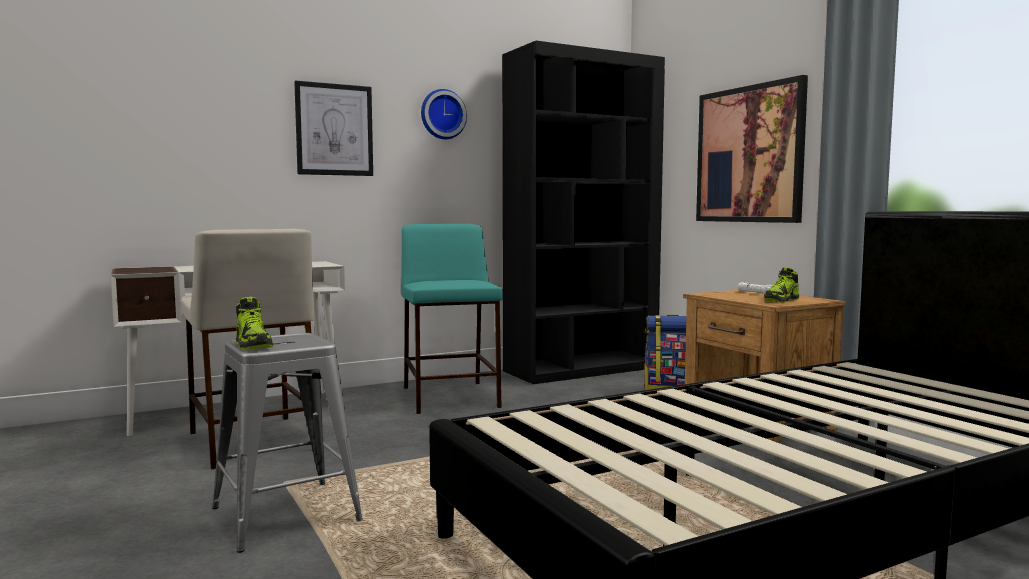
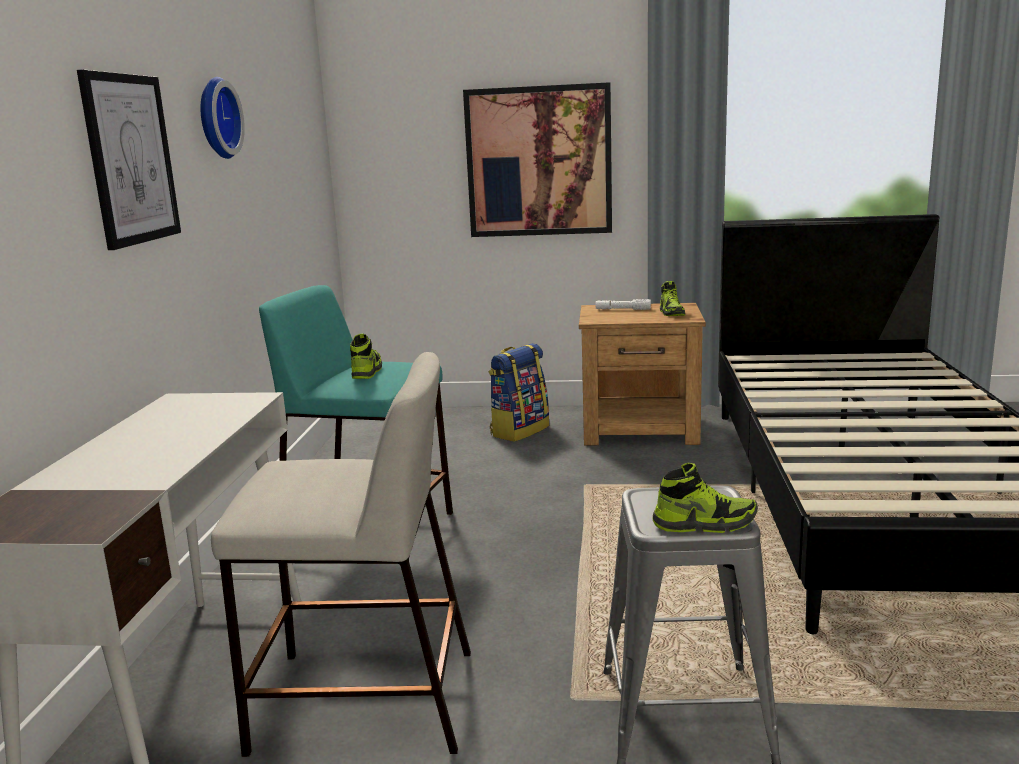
camera: 55 degrees left, 10 degrees up
black bookcase [502,41,665,384] -> none
none -> shoe [350,333,382,379]

